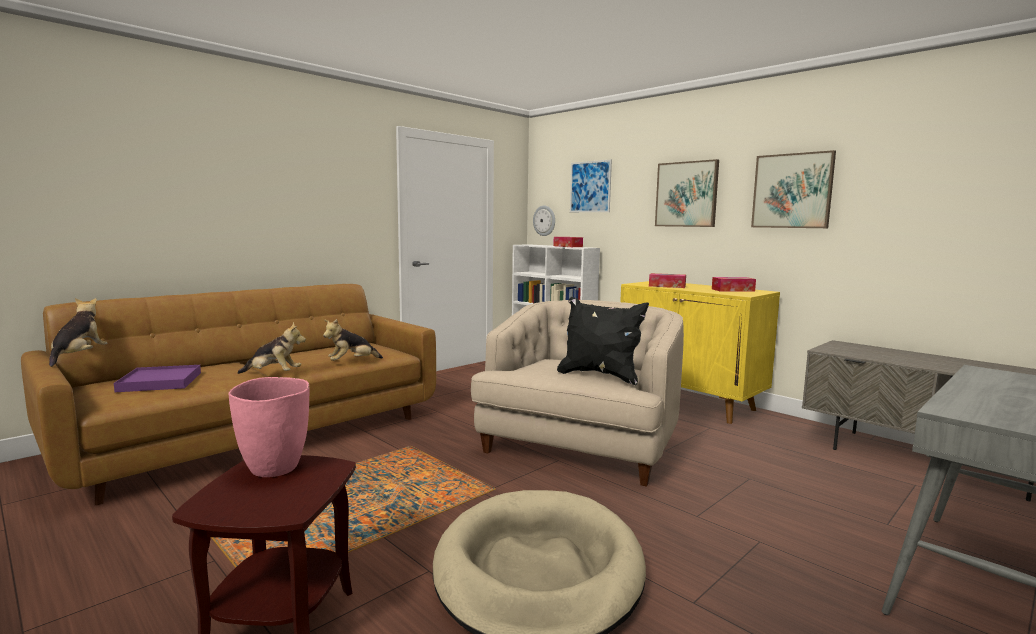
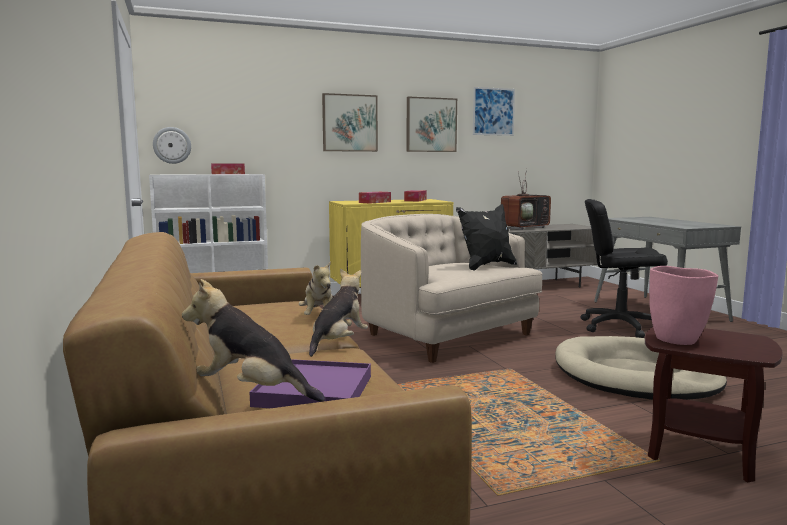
camera: 65 degrees left, 0 degrees up
picture [570,160,612,212] -> picture moved to [473,87,515,136]
none -> television [501,167,551,230]
none -> black office chair [581,199,668,338]

